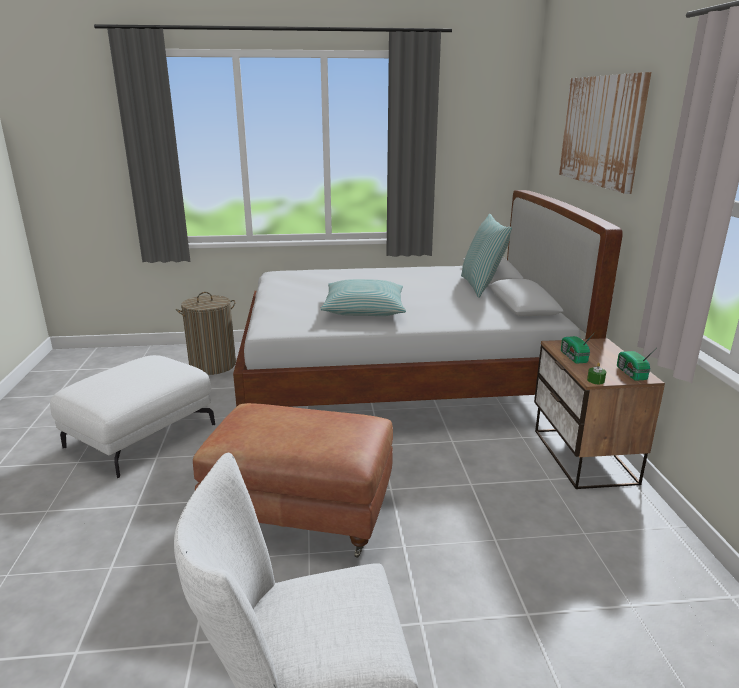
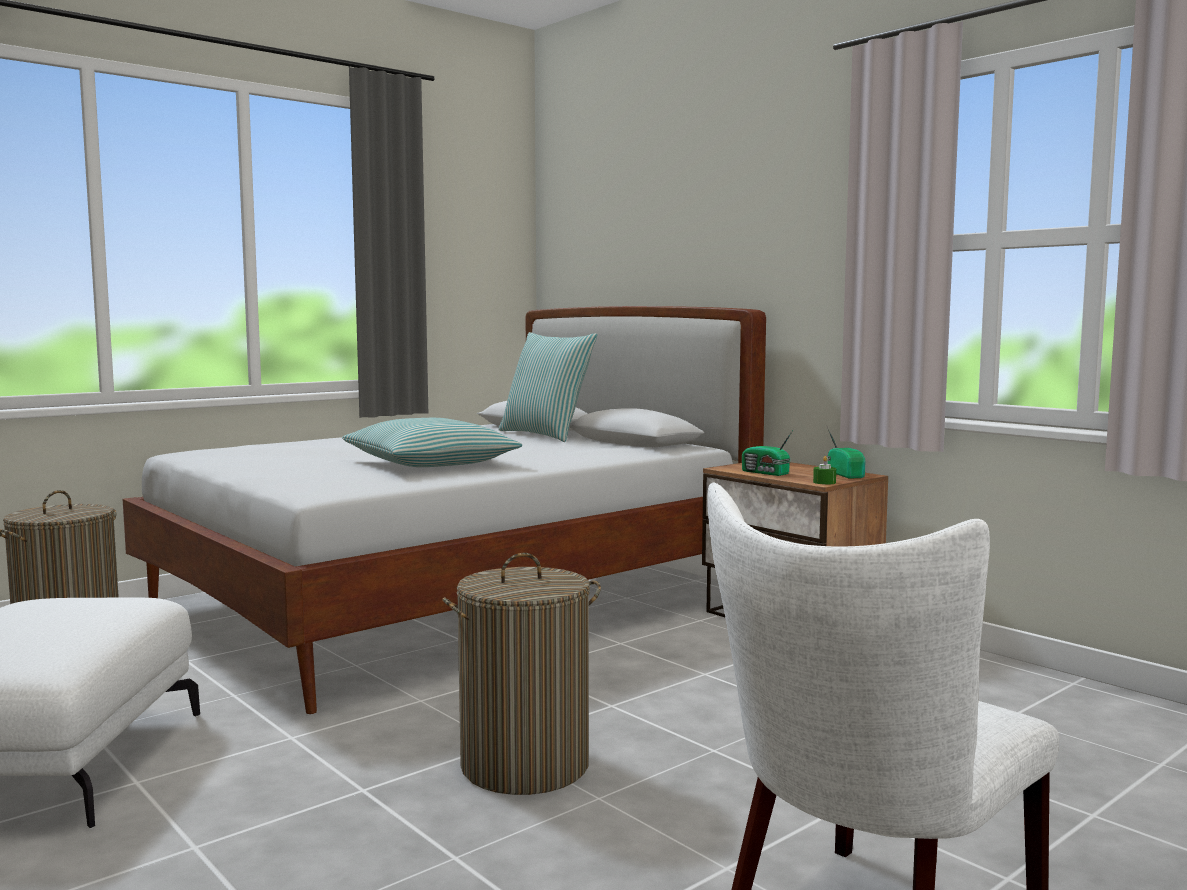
camera: 35 degrees left, 15 degrees down
brown ottoman [193,403,393,558] -> laundry basket [442,553,601,795]
picture [559,72,651,194] -> none
radio [617,350,654,381] -> radio turned 150 degrees counterclockwise [826,425,866,479]

